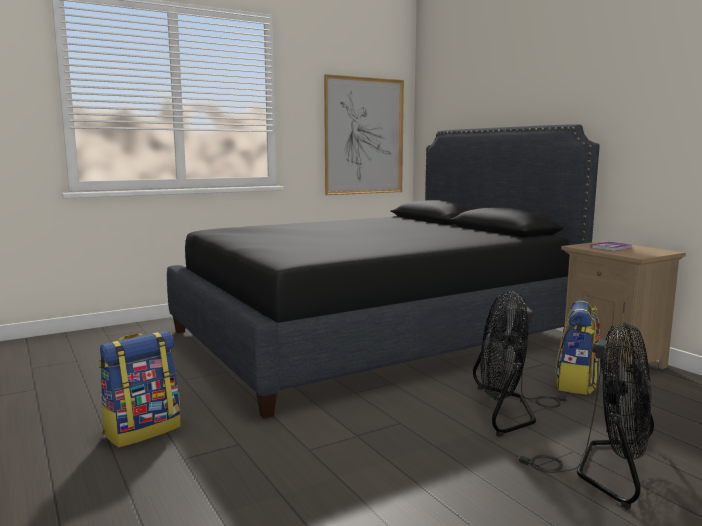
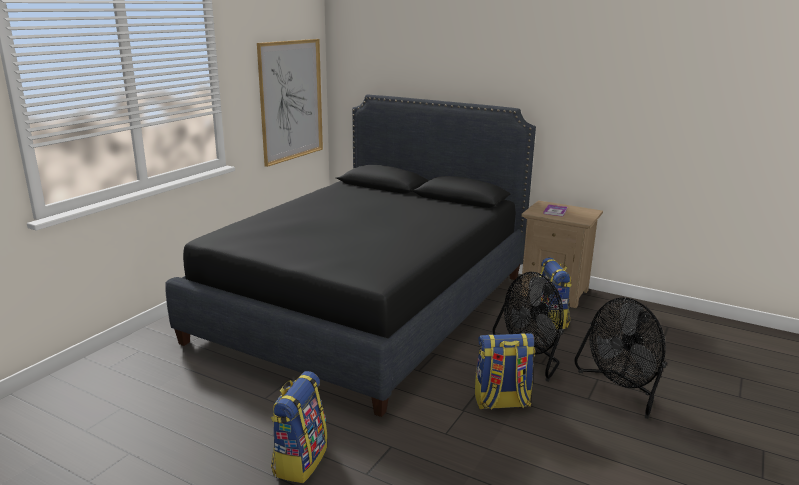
camera: 30 degrees left, 10 degrees up
black fan [519,323,654,510] -> black fan turned 150 degrees clockwise [574,298,667,419]
none -> backpack [475,333,535,410]

